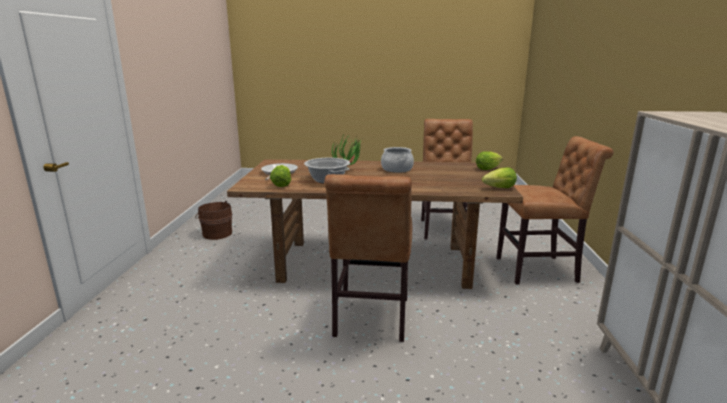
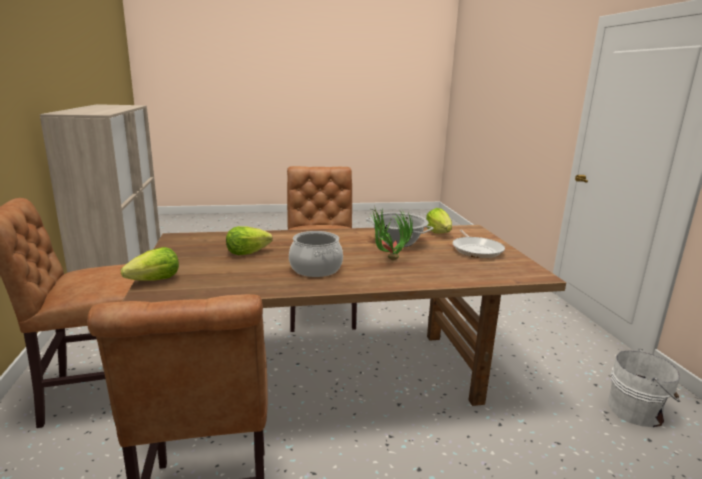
camera: 165 degrees right, 0 degrees up
brown bucket [195,201,232,240] -> white bucket [608,349,680,427]
lettuce [482,167,517,188] -> lettuce moved to [226,226,273,255]

